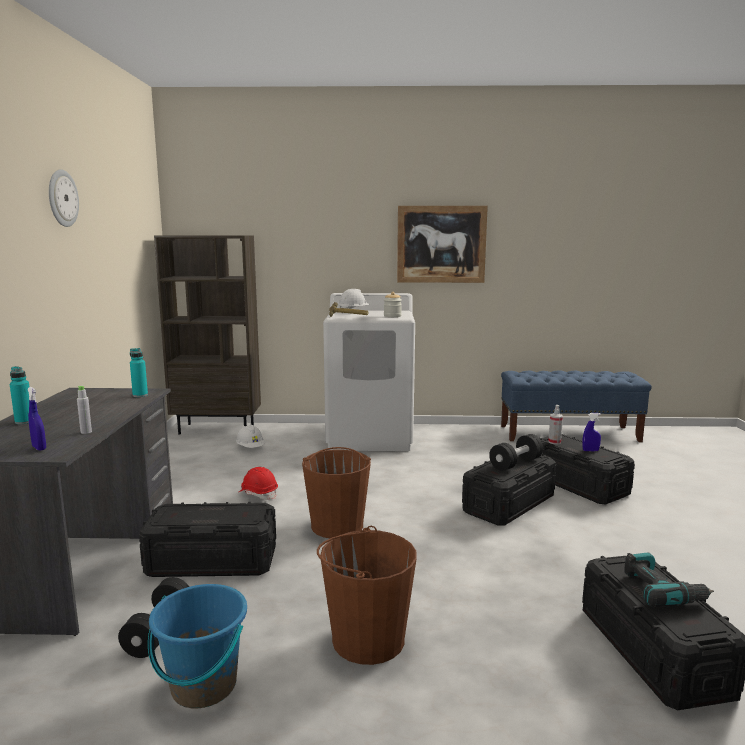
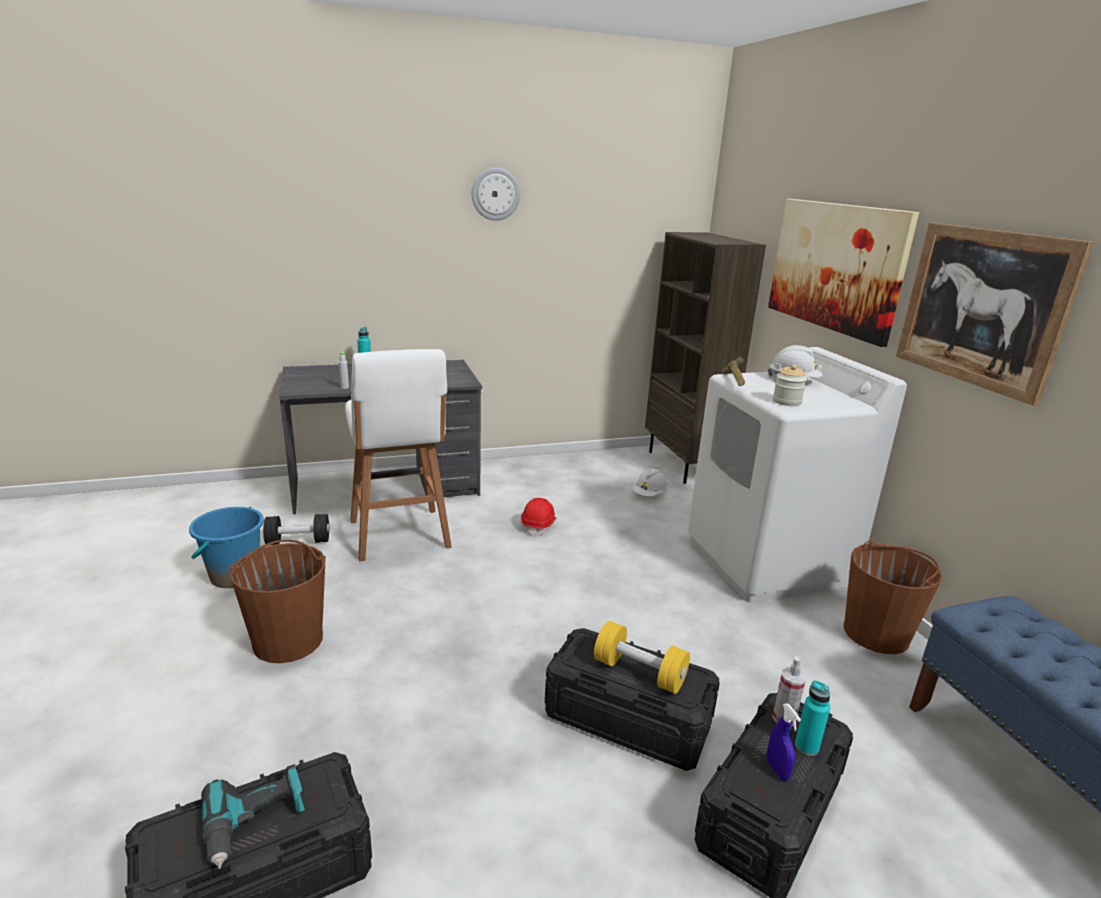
camera: 70 degrees right, 10 degrees up
blue spray bottle [27,387,46,450] -> none
turquoise bottle [130,348,148,397] -> turquoise bottle moved to [795,680,830,756]
black storage box [139,502,276,577] -> white stool [345,349,452,562]
brown bucket [302,447,371,538] -> brown bucket moved to [843,541,942,654]
black dumbbell [489,434,543,471] -> yellow dumbbell [594,621,690,694]
none -> picture [768,199,919,347]

